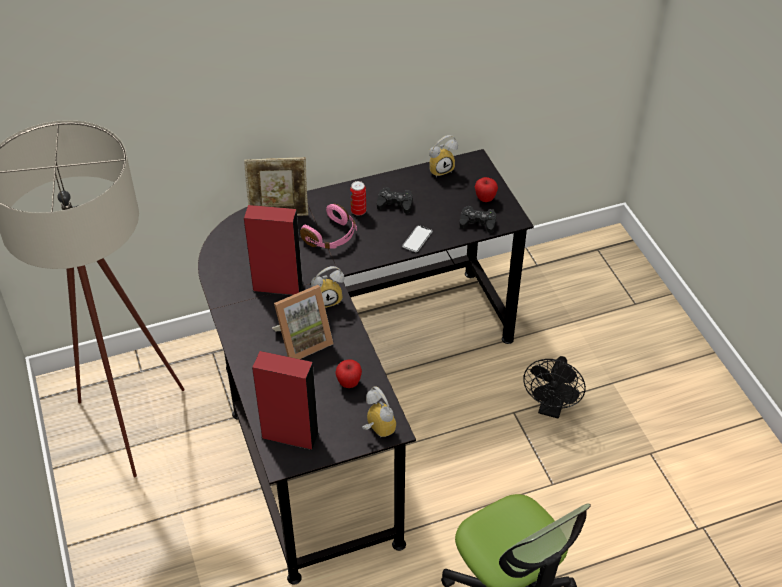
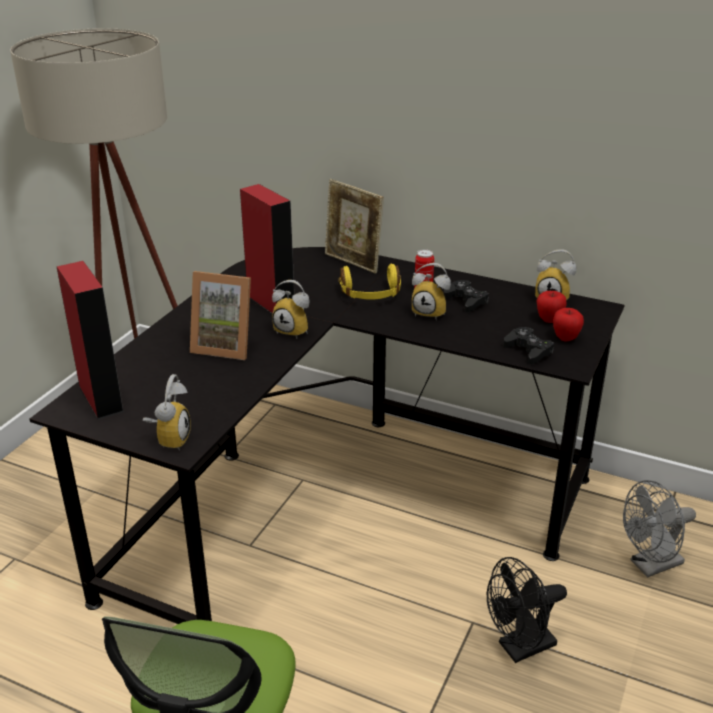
camera: 45 degrees right, 15 degrees down
pink headphones [300,203,357,249] -> yellow headphones [339,264,401,300]
apple [335,360,362,388] -> apple moved to [536,291,567,323]
phone [402,225,433,252] -> none
none -> alarm clock [412,263,451,320]
none -> grey fan [623,480,696,577]

